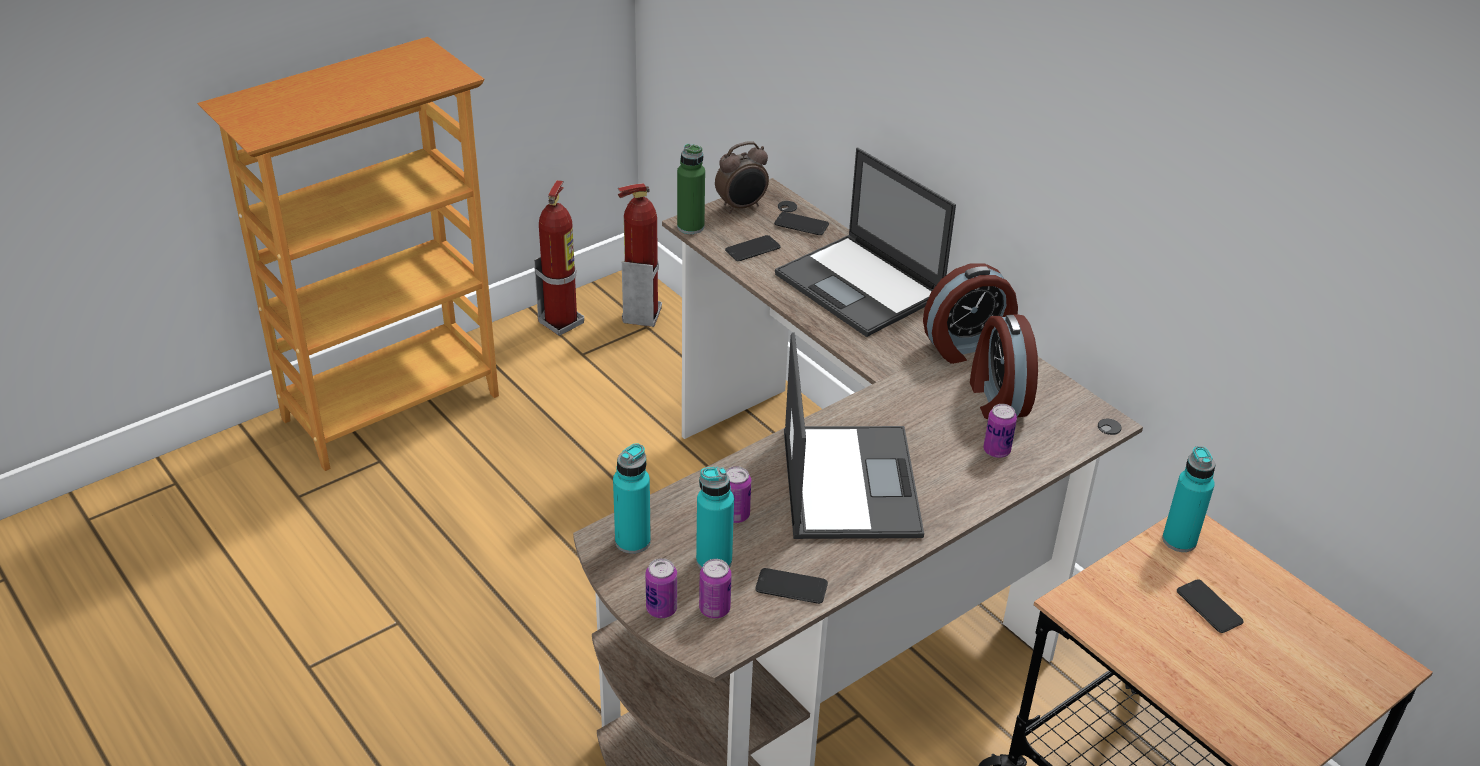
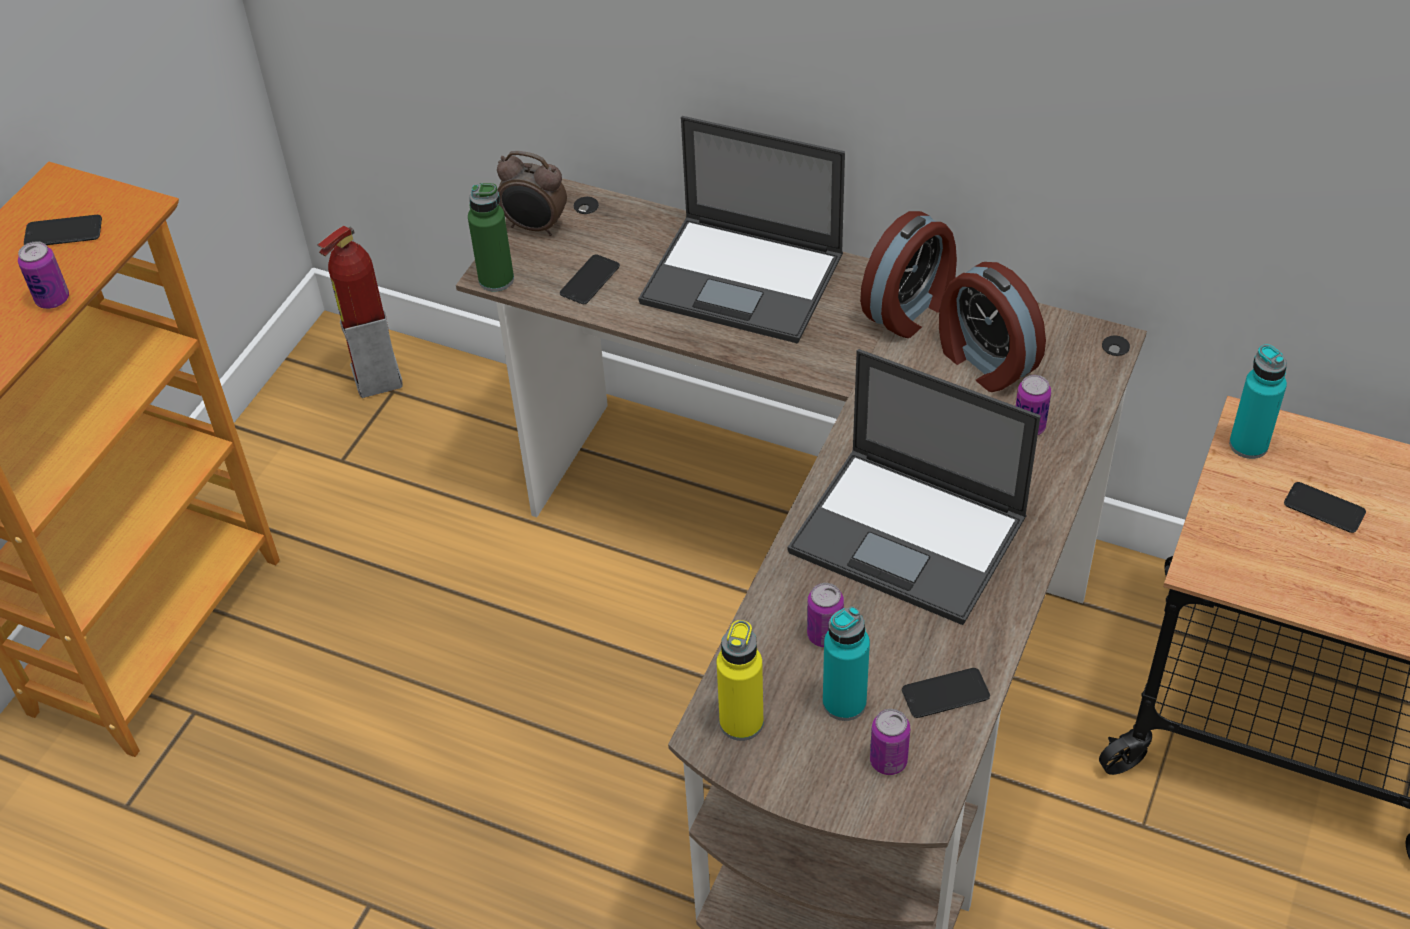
camera: 25 degrees left, 10 degrees up
fire extinguisher [534,180,584,336] -> none
turquoise bottle [613,443,651,554] -> yellow bottle [717,620,764,741]
can [645,558,677,618] -> can moved to [18,241,69,309]
alarm clock [715,141,769,213] -> alarm clock turned 75 degrees clockwise [497,151,567,236]
phone [774,212,829,235] -> phone moved to [24,215,102,245]
laptop [784,333,924,539] -> laptop turned 150 degrees clockwise [787,349,1041,625]

